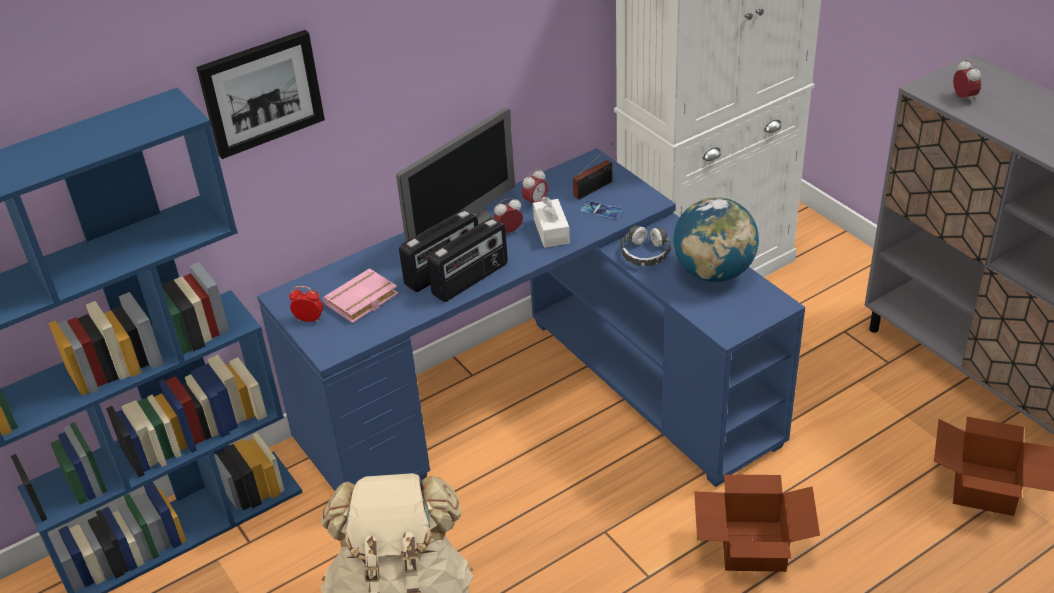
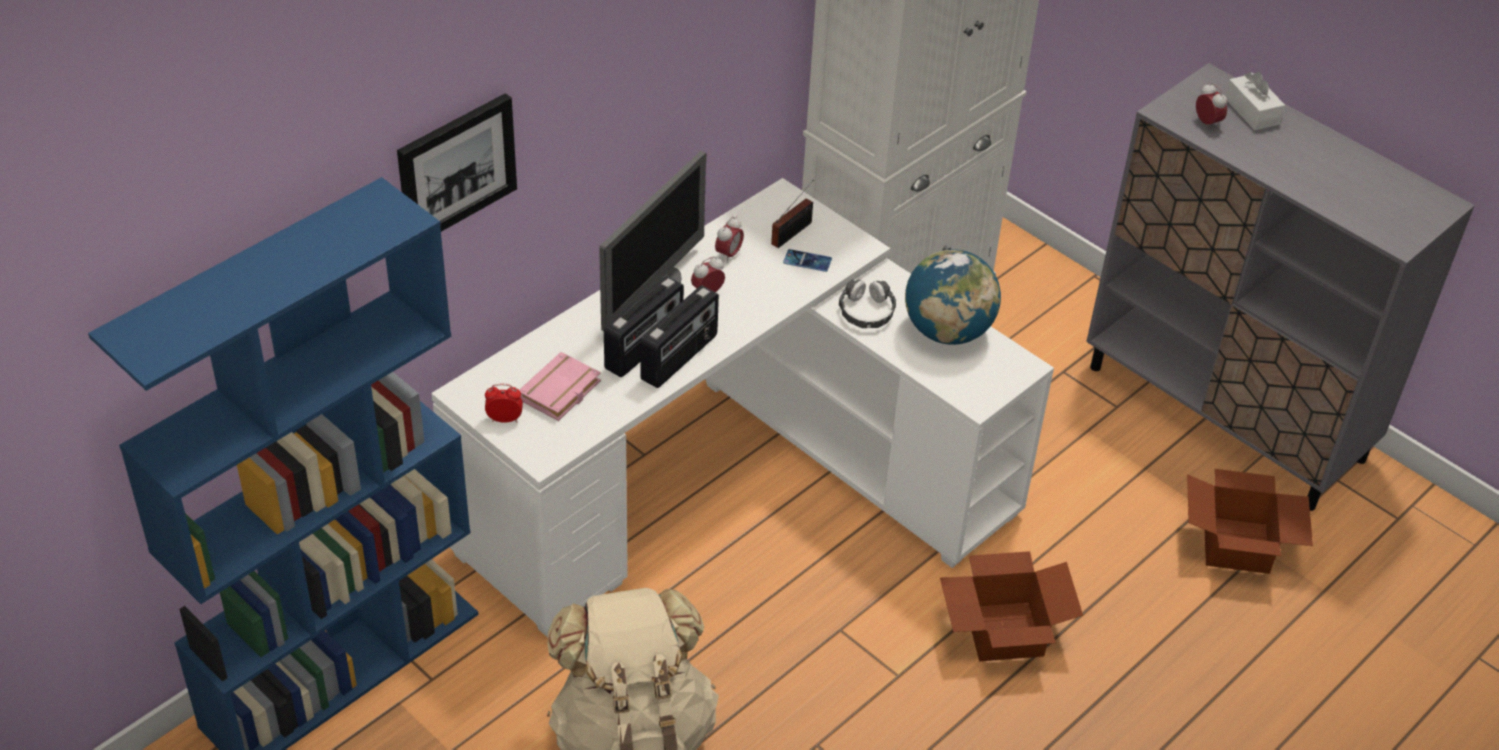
camera: 15 degrees left, 5 degrees up
blue desk [257,148,805,491] -> white desk [431,178,1054,637]
white tissue box [533,197,570,248] -> white tissue box moved to [1225,72,1285,130]

